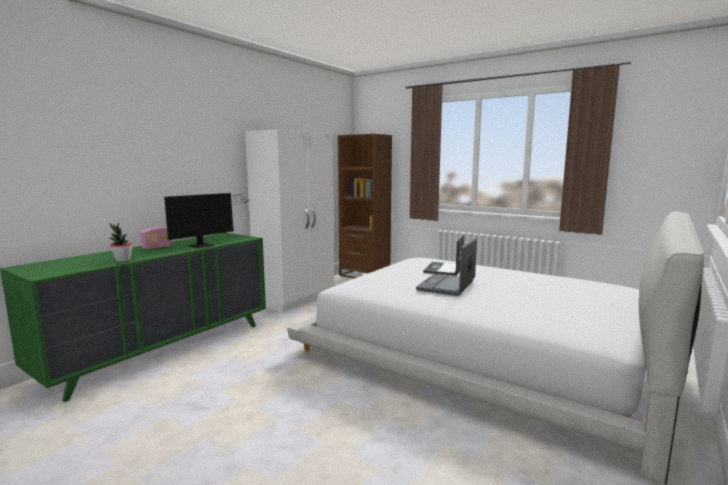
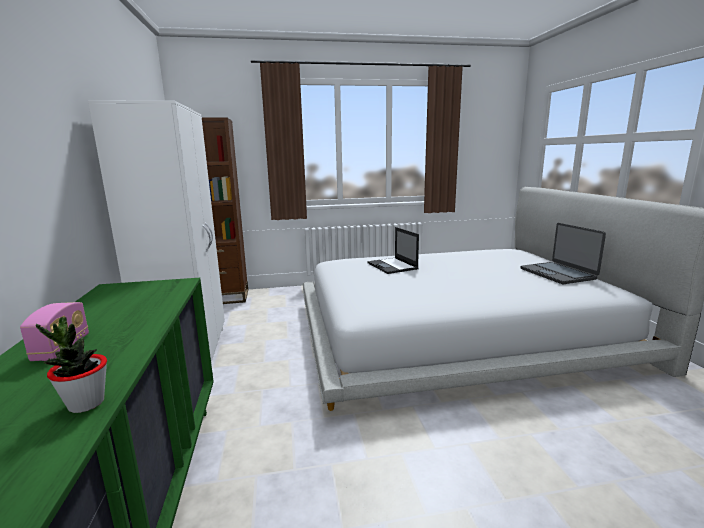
camera: 45 degrees left, 5 degrees up
monitor [164,193,243,248] -> none
laptop [416,238,477,296] -> laptop moved to [520,223,606,284]

